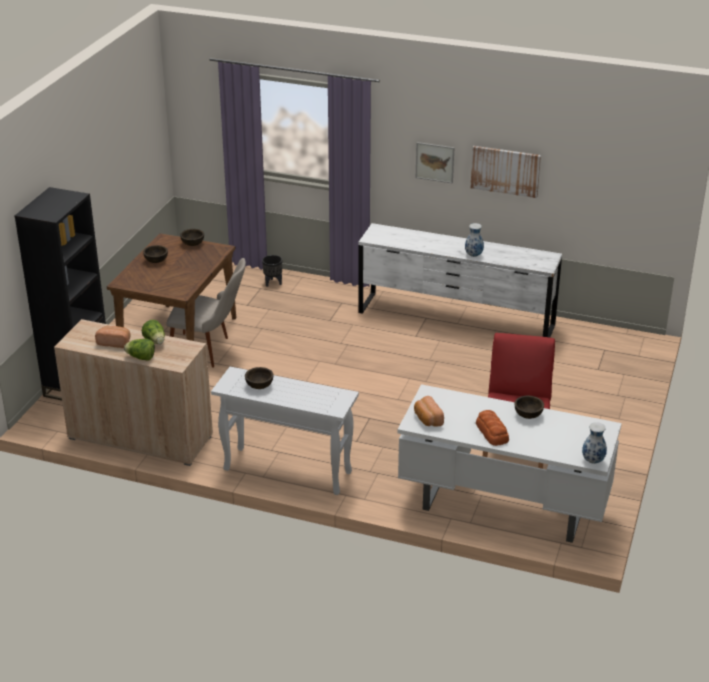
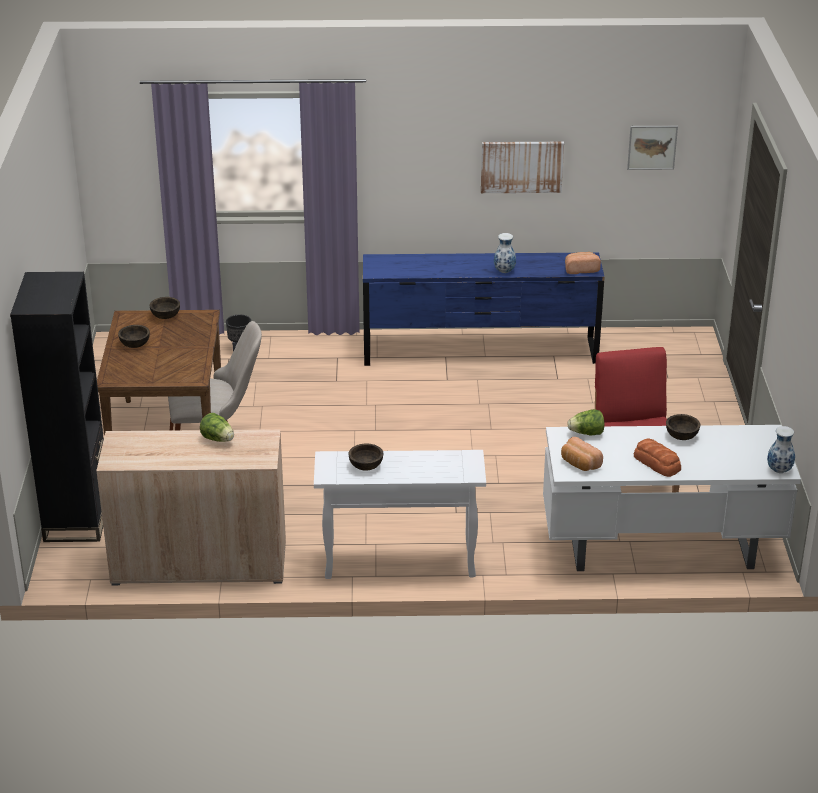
camera: 20 degrees left, 0 degrees up
bread [95,326,131,348] -> bread moved to [565,252,601,274]
lettuce [124,339,155,360] -> lettuce moved to [568,409,605,435]
white dresser [358,223,562,338] -> blue dresser [363,252,605,366]
picture [416,142,454,183] -> picture moved to [627,126,678,170]

